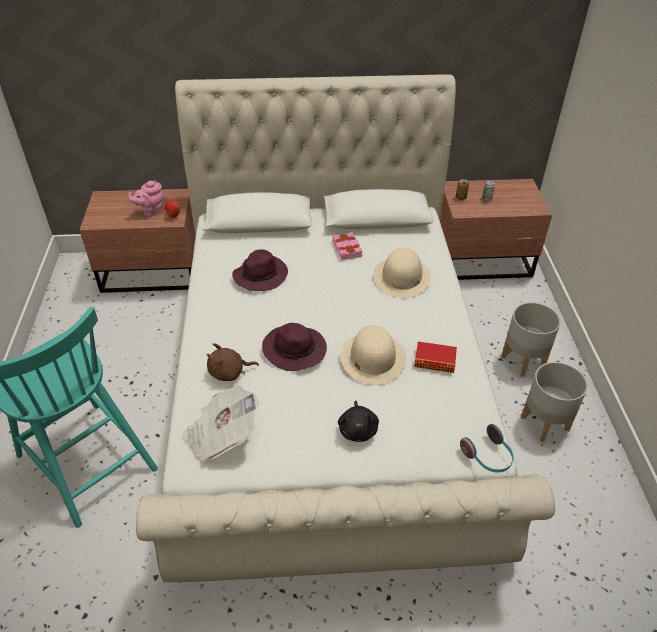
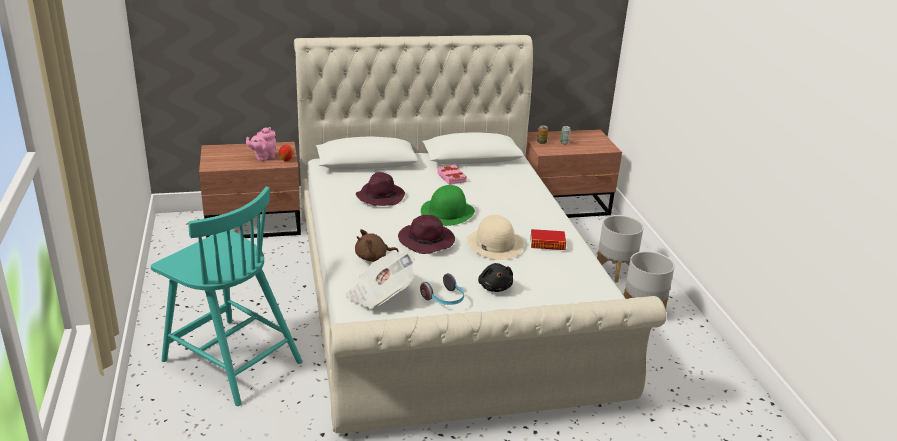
camera: 10 degrees left, 15 degrees down
beige hat [373,247,431,298] -> none
headphones [460,424,514,473] -> headphones moved to [420,273,464,305]
none -> green hat [421,185,475,226]

